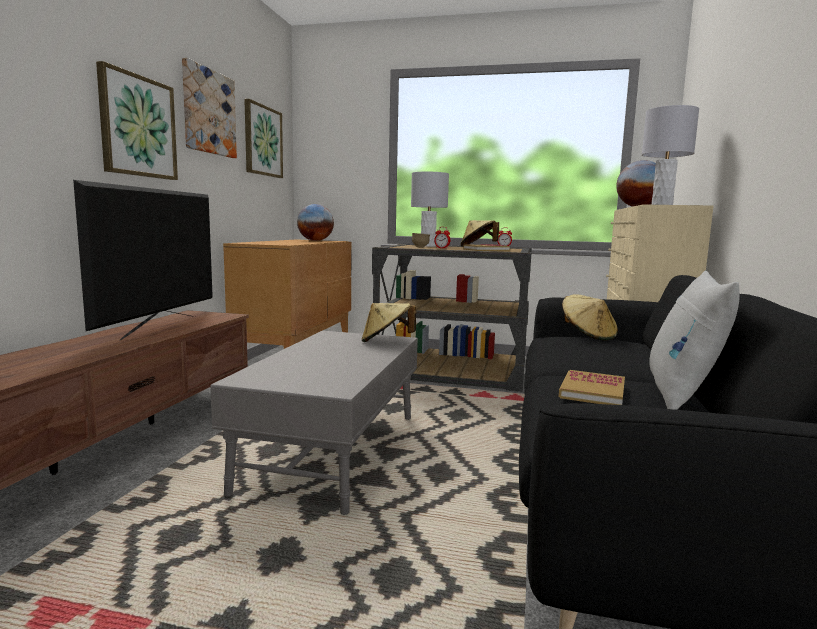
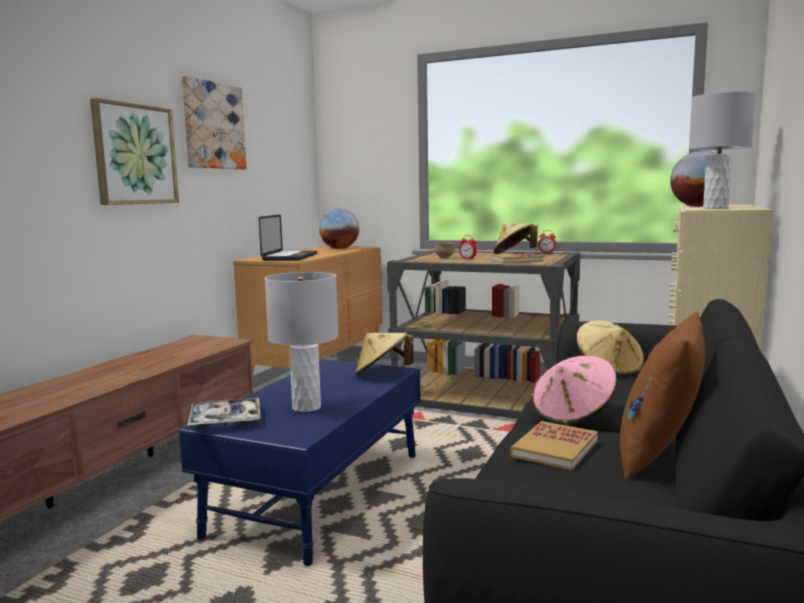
camera: 10 degrees right, 0 degrees up
television [73,180,213,340] -> none
grey coffee table [210,331,418,515] -> blue coffee table [179,359,421,566]
picture [244,99,283,178] -> none
grey table lamp [411,172,449,247] -> grey table lamp moved to [265,272,338,412]
grey pillow [649,271,739,410] -> brown pillow [620,312,705,480]
none -> tray [187,398,261,426]
none -> laptop [259,214,317,261]
none -> pink hat [533,356,617,425]

